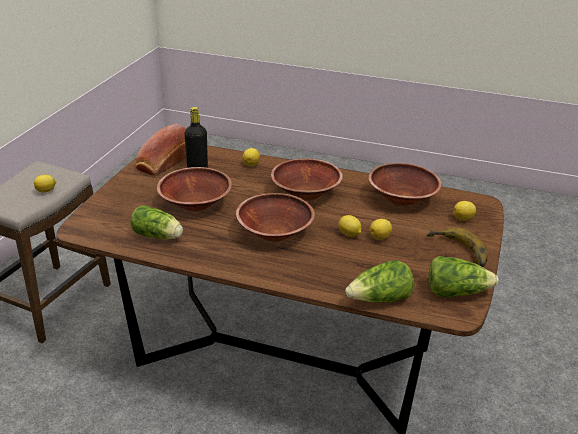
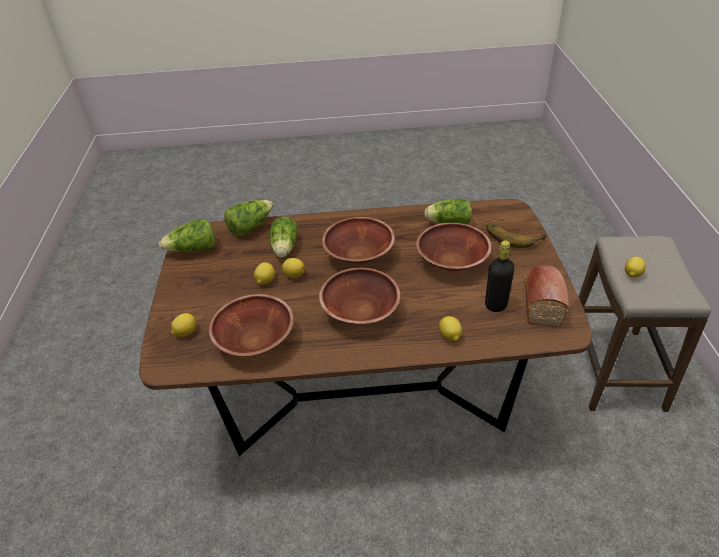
camera: 160 degrees right, 10 degrees up
banana [427,227,488,267] -> banana moved to [486,223,547,248]
none -> lettuce [270,217,298,257]

